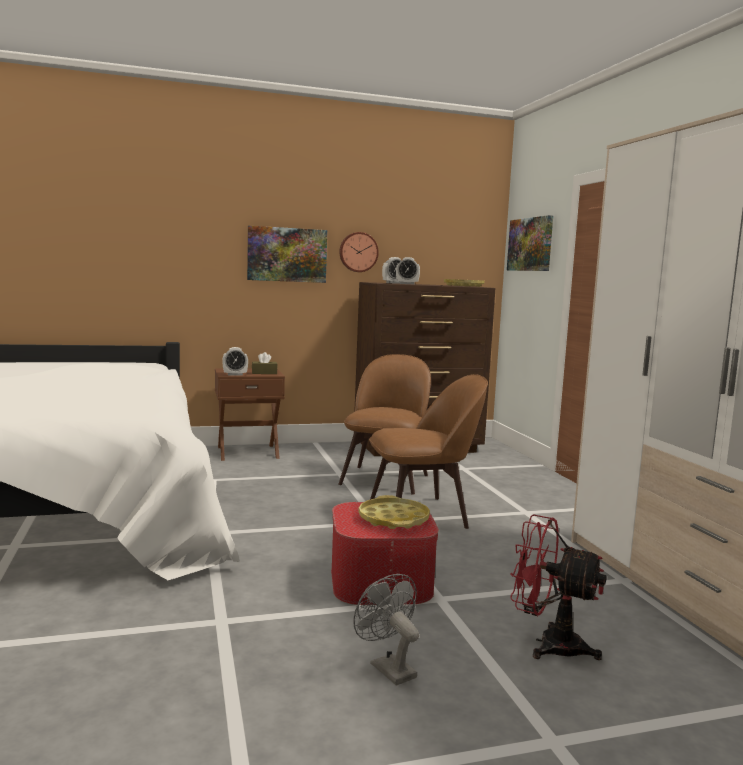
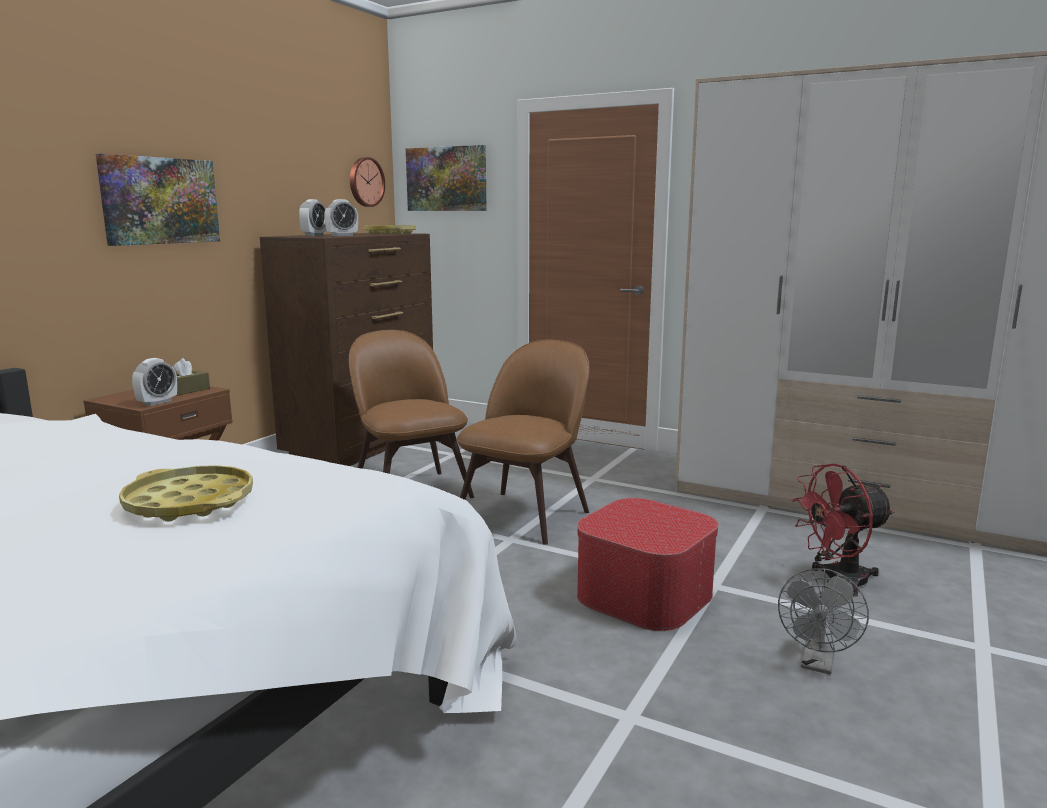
camera: 45 degrees left, 5 degrees up
wall clock [339,232,379,272] -> wall clock moved to [350,157,385,207]
grey fan [353,574,419,686] -> grey fan turned 75 degrees counterclockwise [778,568,869,674]
yellow tray [359,495,430,529] -> yellow tray moved to [119,465,253,522]

